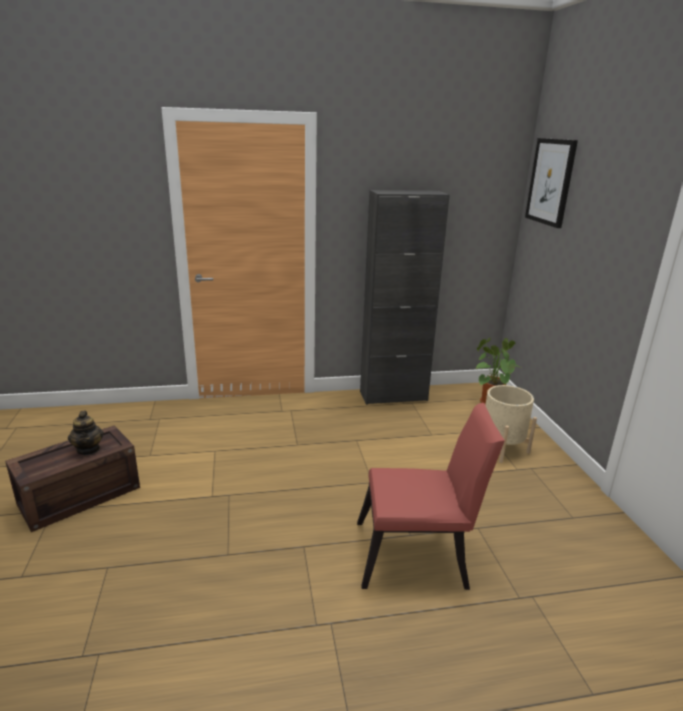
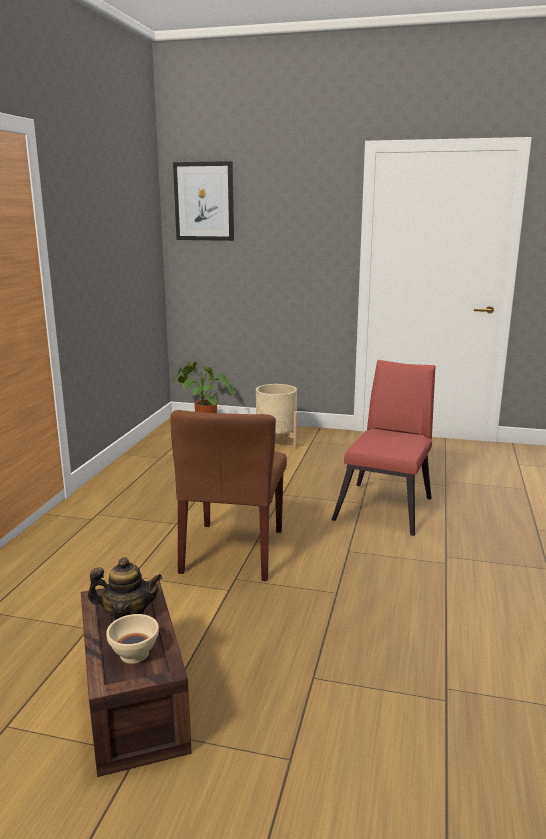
camera: 65 degrees left, 5 degrees down
black cabinet [360,190,450,405] -> none
none -> beige bowl [106,614,159,664]
none -> brown chair [170,410,287,581]

